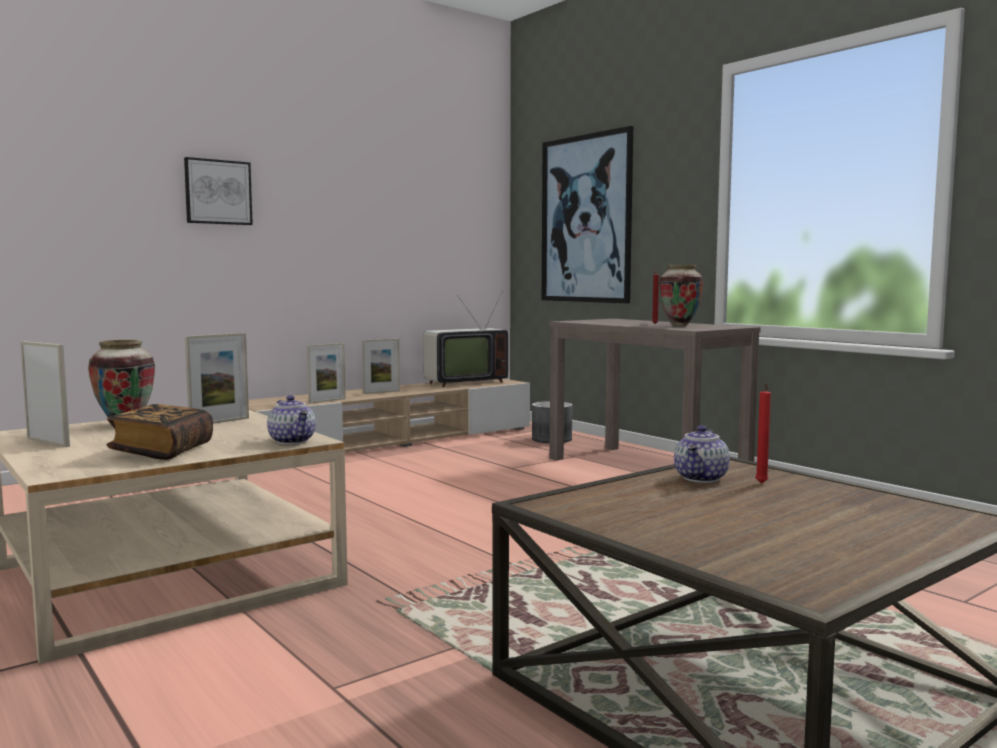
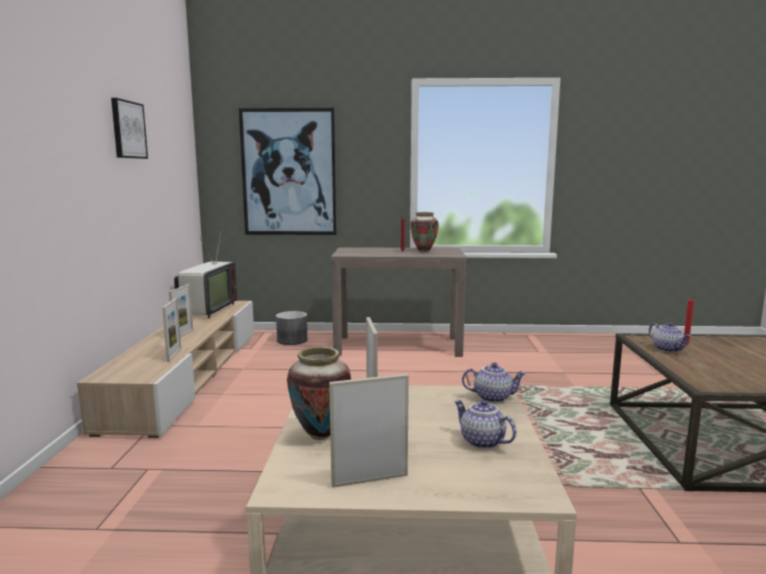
camera: 50 degrees left, 5 degrees up
book [107,404,213,460] -> teapot [454,400,516,449]
picture [184,157,253,225] -> picture moved to [111,98,148,159]

